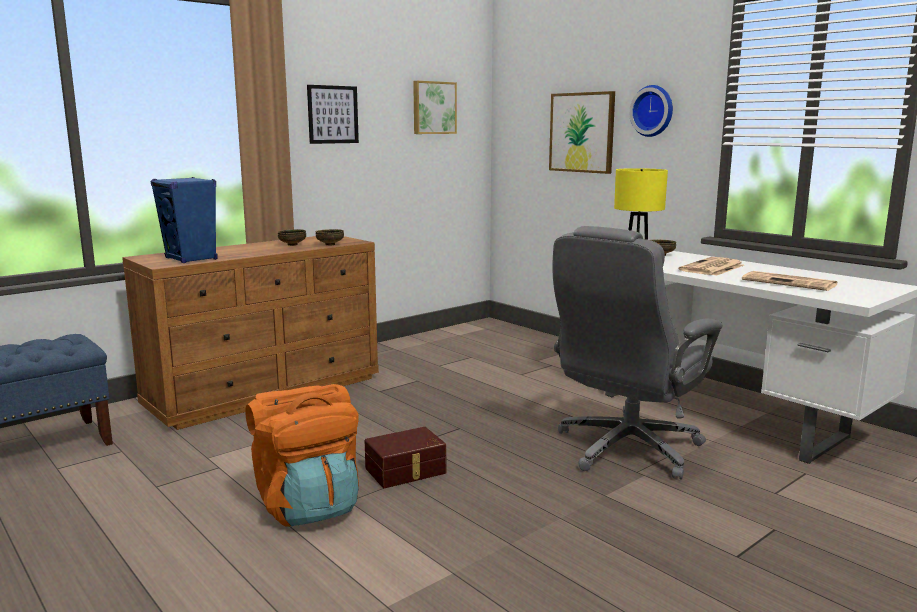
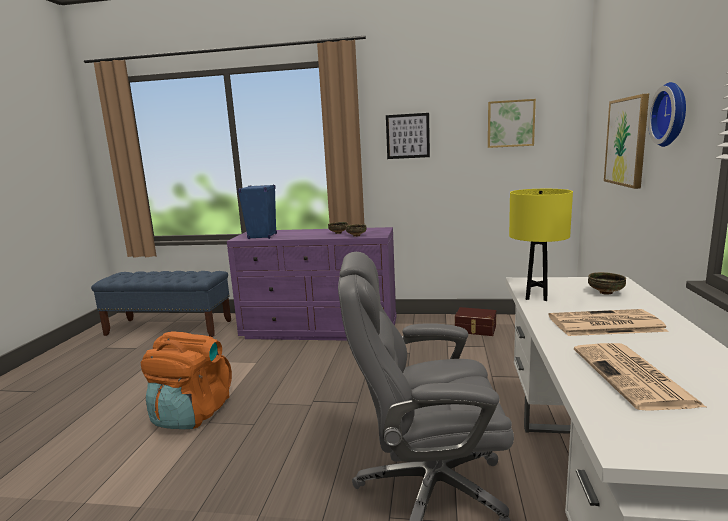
camera: 50 degrees right, 0 degrees up
brown dresser [122,236,379,430] -> purple dresser [227,227,397,341]
brown storage box [365,427,446,488] -> brown storage box moved to [455,307,496,336]

